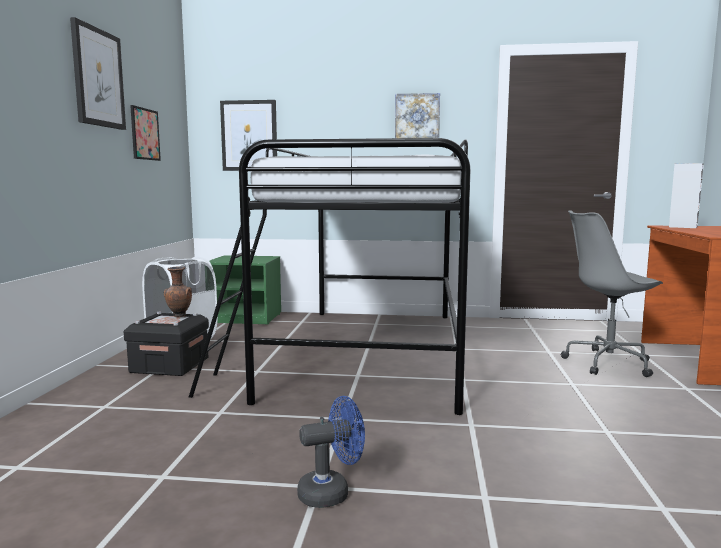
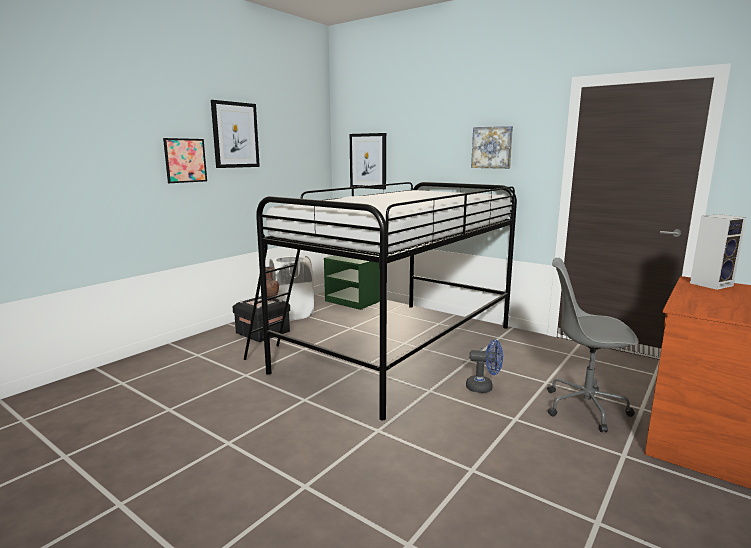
camera: 30 degrees right, 5 degrees up
picture [130,105,161,161] -> picture moved to [163,138,207,183]
blue fan [297,396,365,508] -> blue fan moved to [466,340,503,393]

